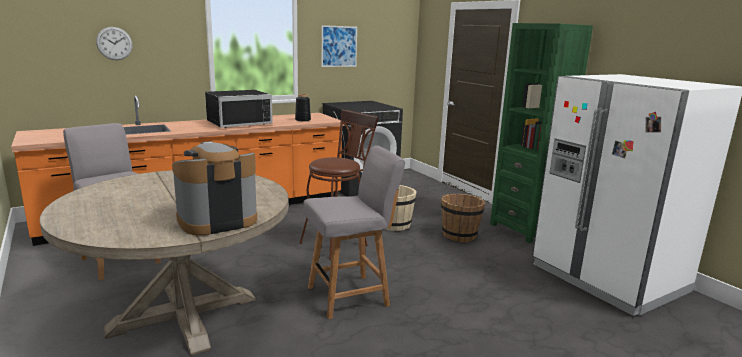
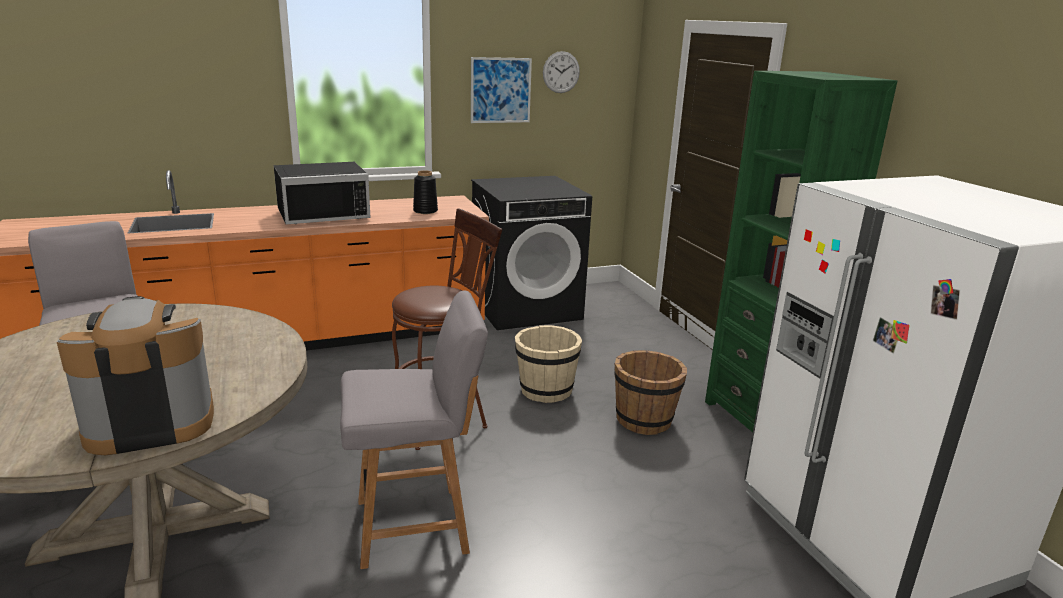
camera: 10 degrees right, 5 degrees up
wall clock [96,27,133,60] -> wall clock moved to [543,51,580,93]

